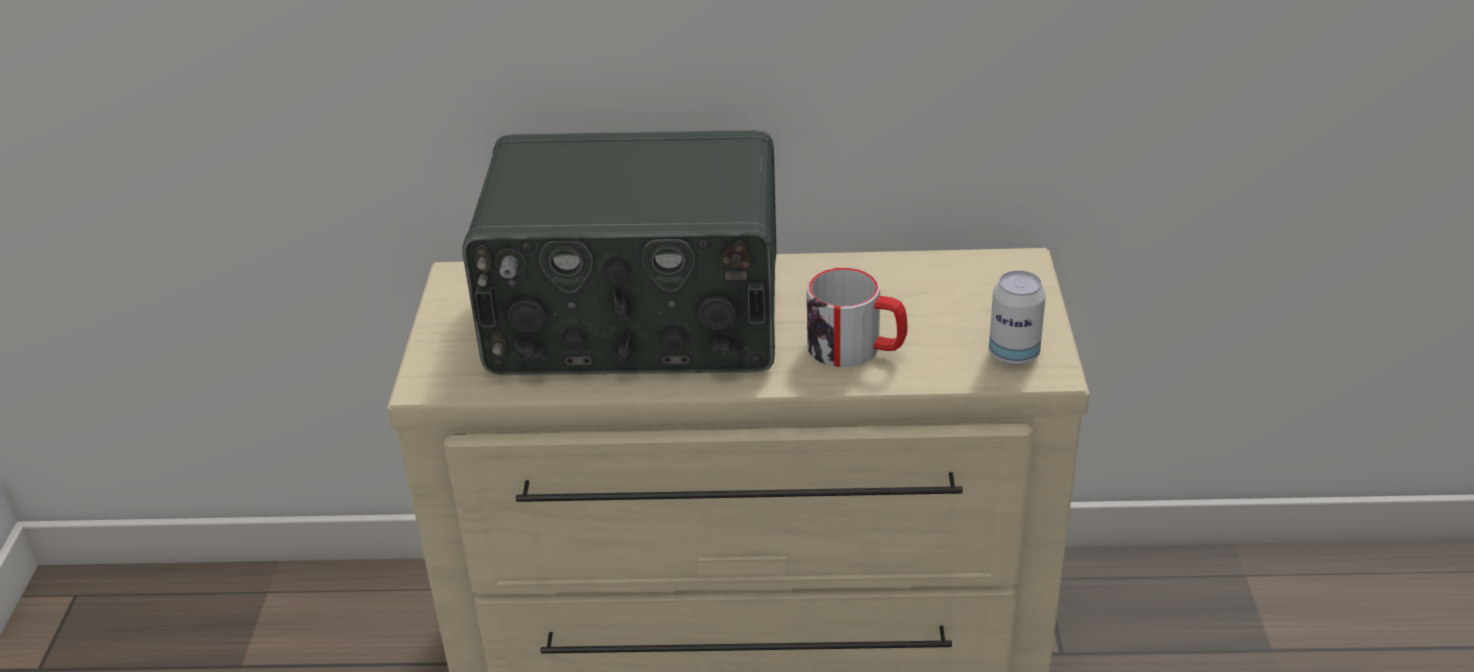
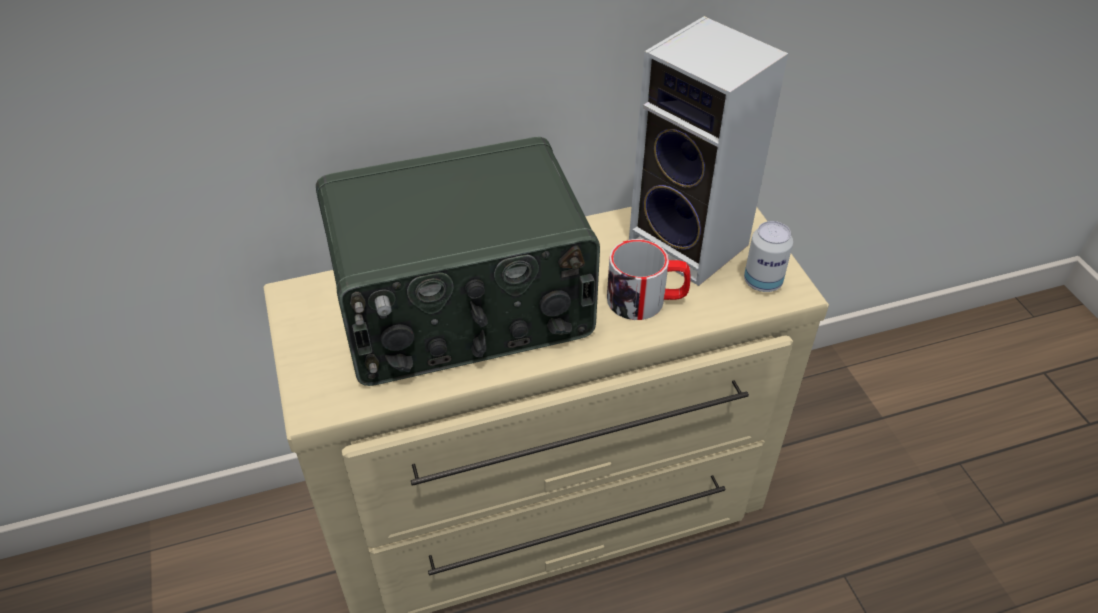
camera: 20 degrees left, 10 degrees up
none -> speaker [629,16,788,286]

